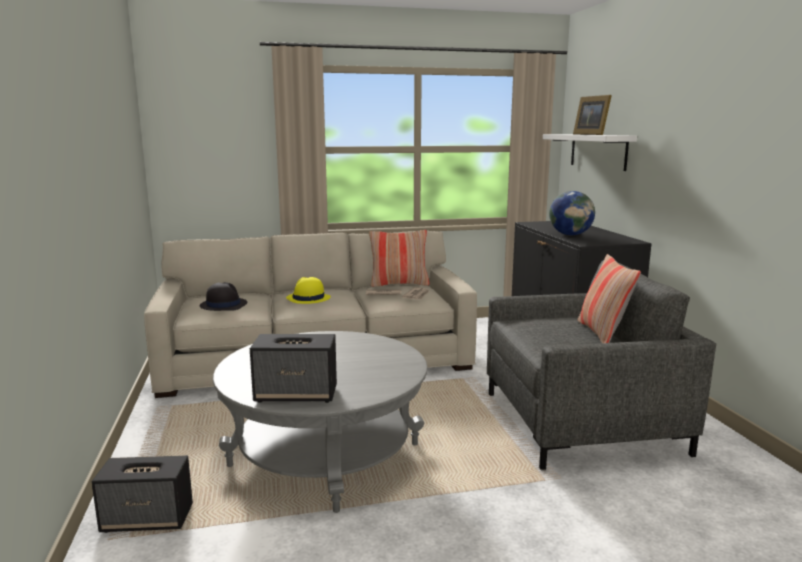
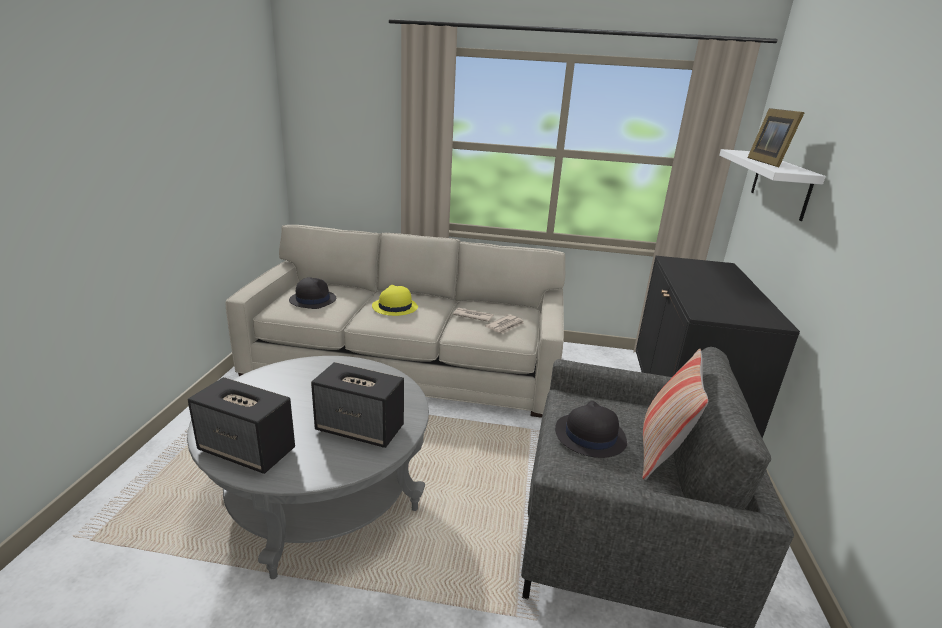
camera: 20 degrees right, 10 degrees up
speaker [91,455,193,533] -> speaker moved to [311,362,404,448]
pillow [369,230,430,287] -> none
globe [549,191,595,235] -> none
none -> black hat [555,401,627,458]

